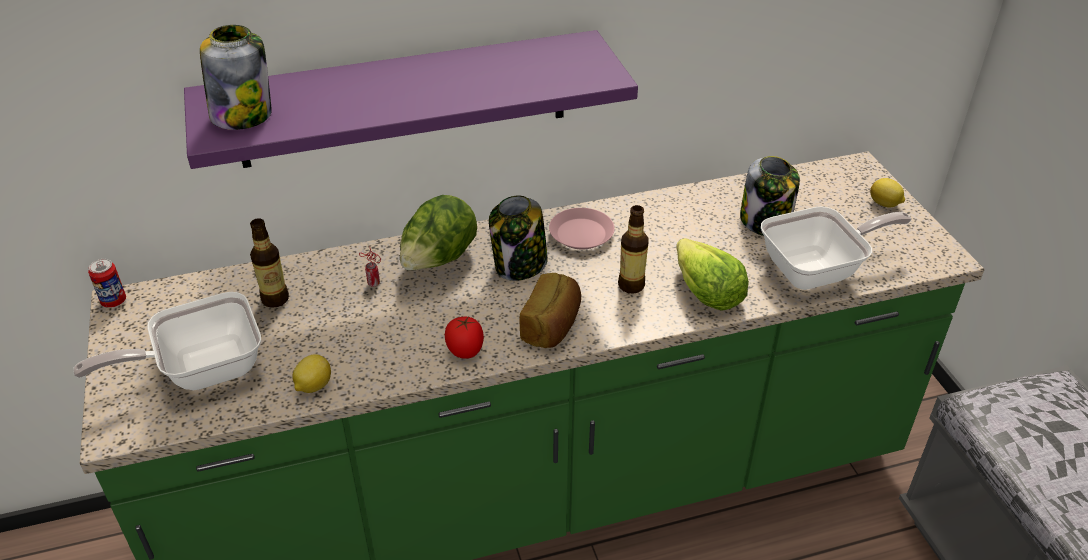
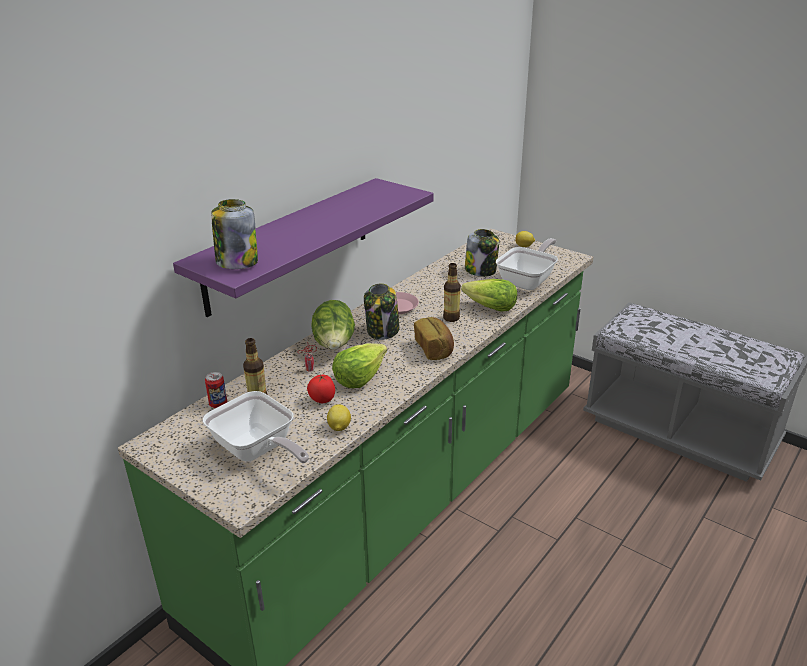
camera: 35 degrees left, 10 degrees down
frying pan [73,292,261,390] -> frying pan turned 75 degrees counterclockwise [203,391,309,463]
can [88,259,126,308] -> can moved to [205,372,227,408]
tomato [445,317,484,359] -> tomato moved to [307,374,335,403]
none -> lettuce [332,343,387,388]

